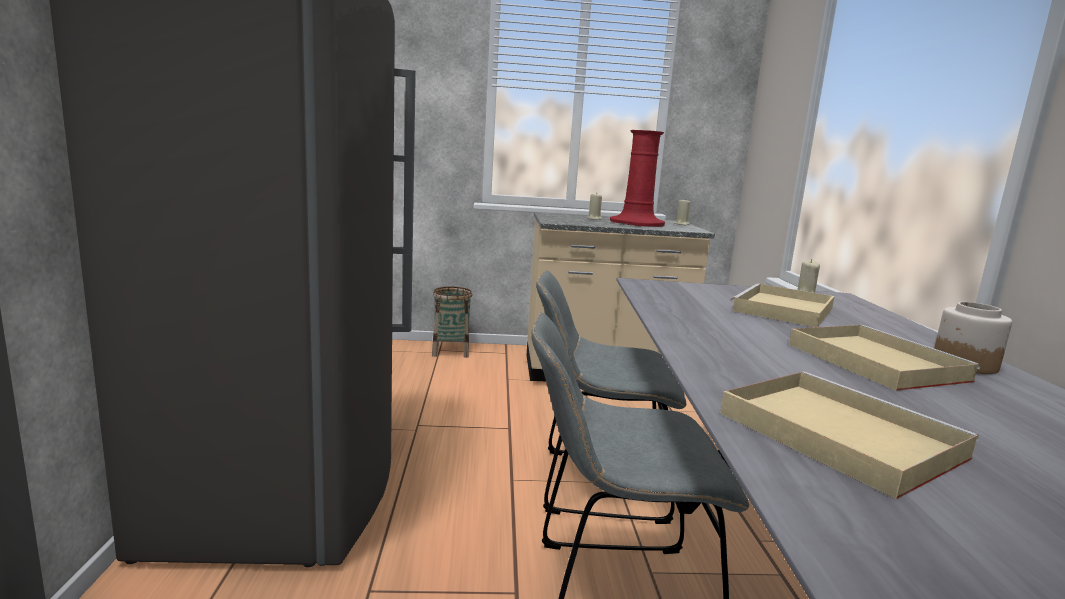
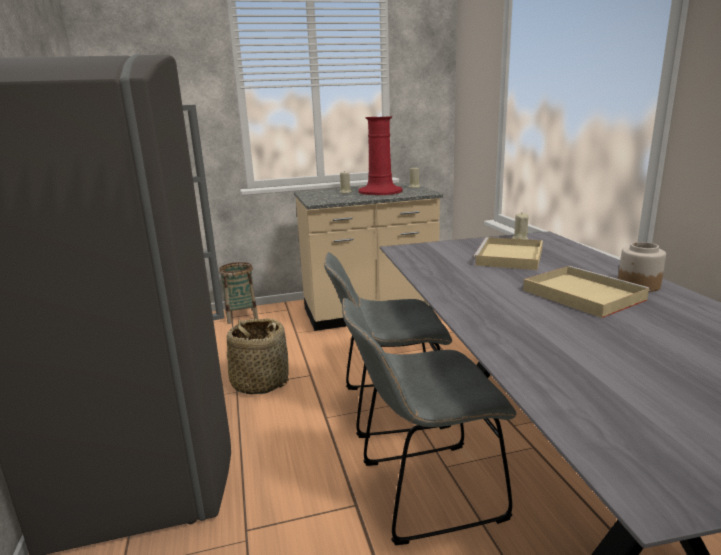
camera: 10 degrees left, 5 degrees up
beige tray [720,371,979,499] -> none
none -> basket [226,318,289,395]

